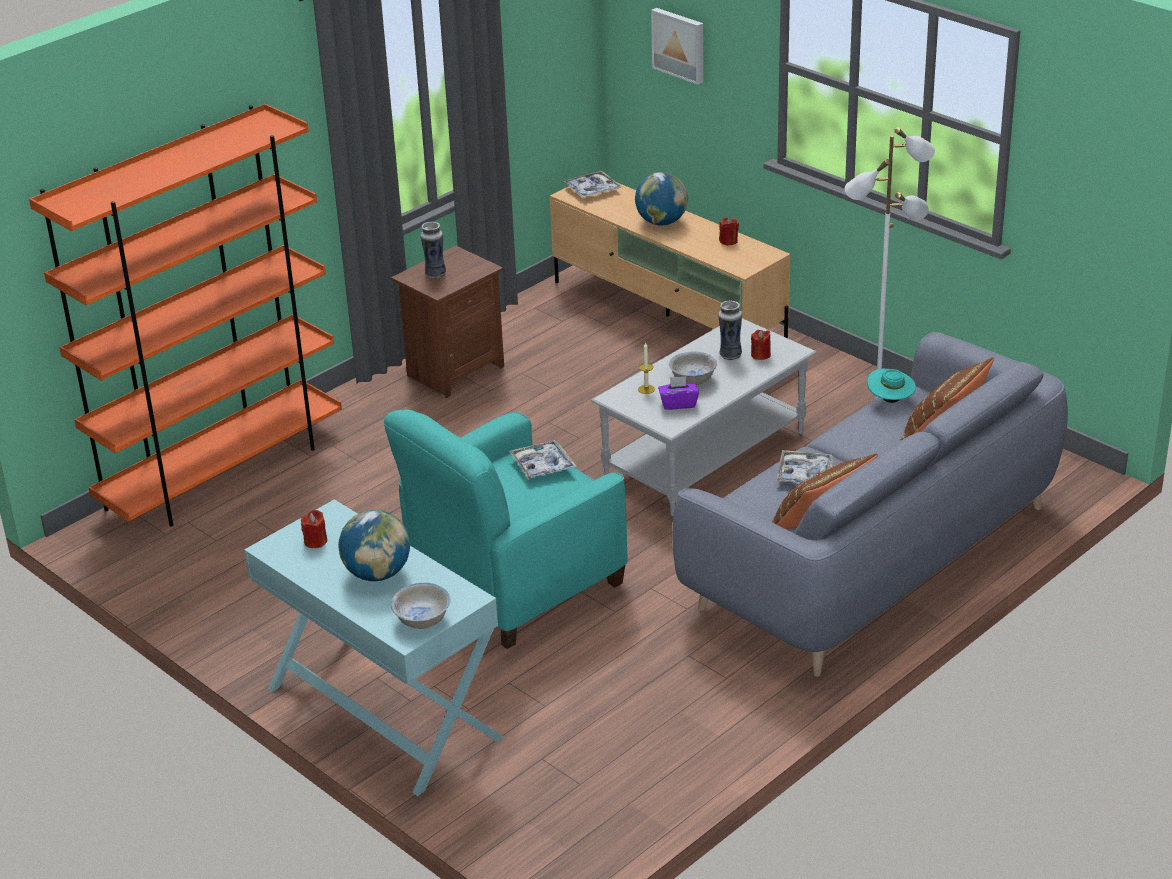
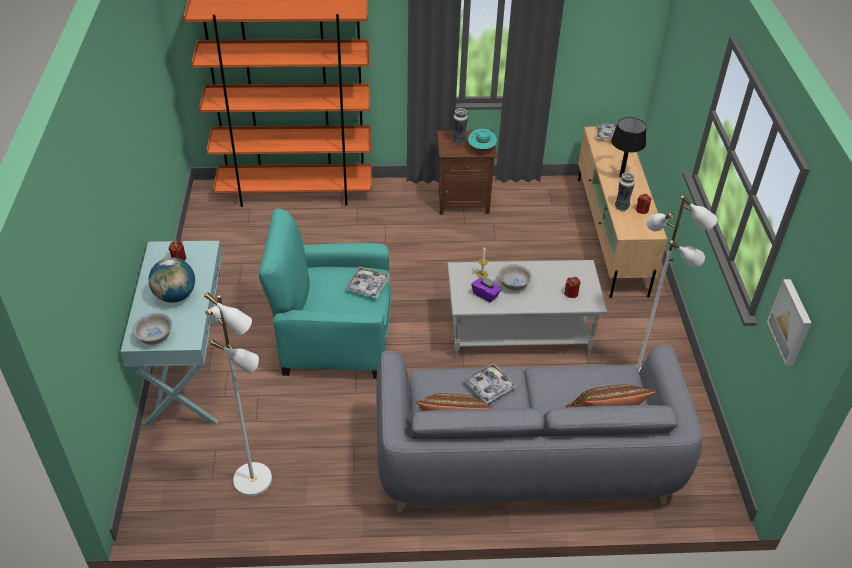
camera: 40 degrees right, 10 degrees up
globe [635,172,688,225] -> black table lamp [611,117,646,178]
picture [651,8,703,85] -> picture moved to [767,279,812,365]
vase [718,301,742,360] -> vase moved to [615,172,635,211]
turquoise hat [867,368,916,403] -> turquoise hat moved to [468,129,497,151]
none -> white floor lamp [204,292,272,497]

